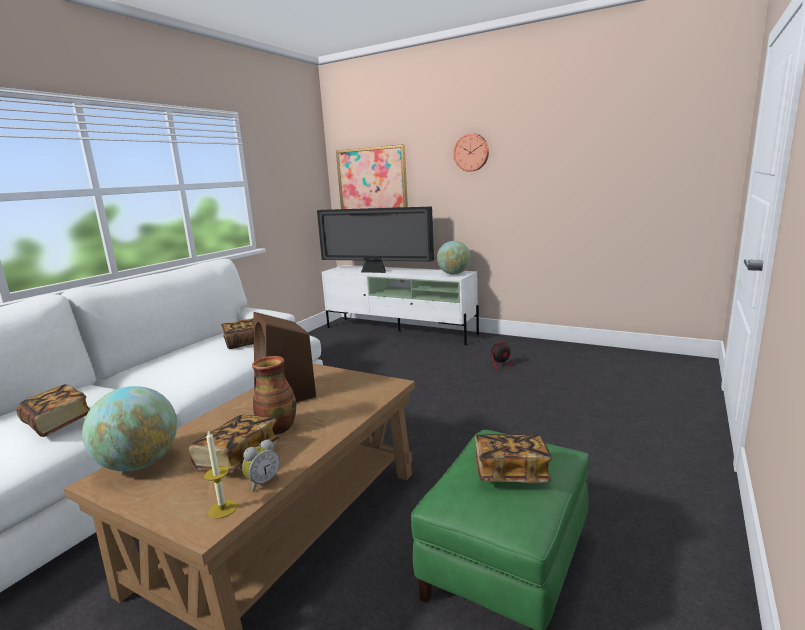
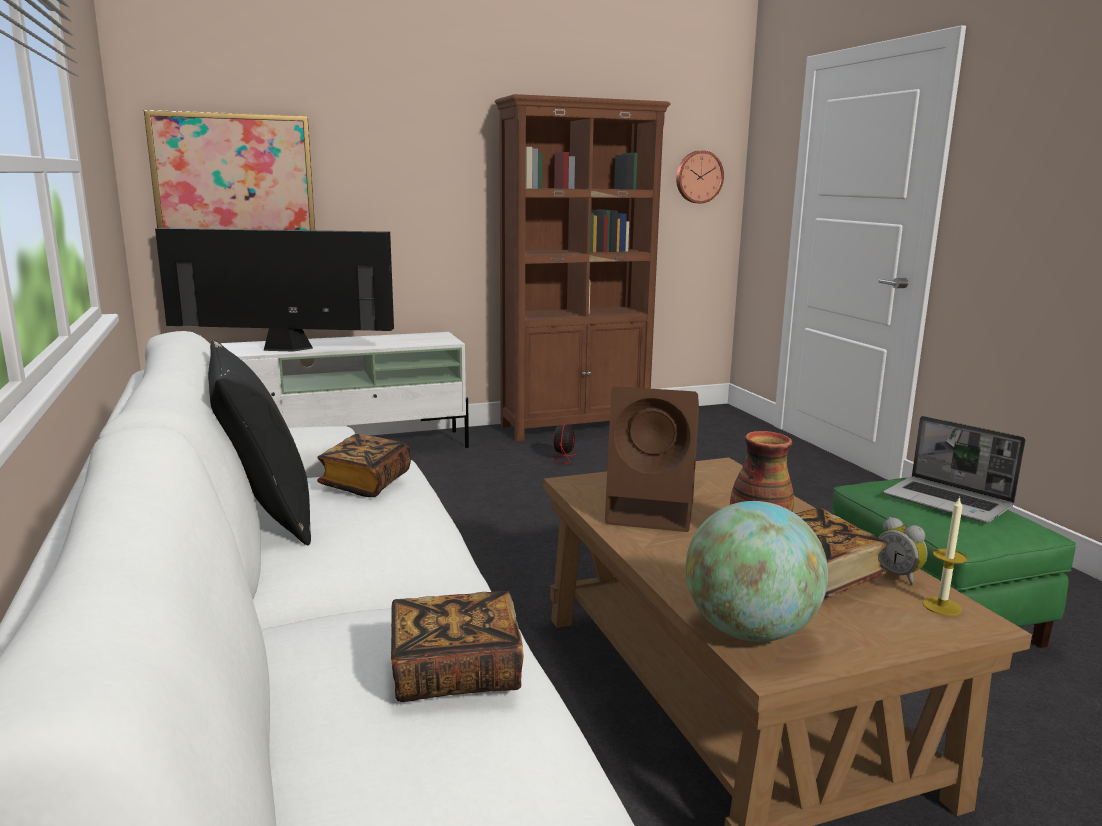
camera: 50 degrees left, 0 degrees up
alarm clock [242,439,280,492] -> alarm clock turned 150 degrees clockwise [878,517,927,585]
television [317,206,434,273] -> television turned 150 degrees counterclockwise [155,228,394,351]
globe [437,241,471,274] -> none
wall clock [453,133,489,172] -> wall clock moved to [676,151,724,203]
book [475,434,552,483] -> laptop [883,416,1026,523]
none -> black pillow [208,339,311,545]
none -> brown bookcase [495,94,671,441]

